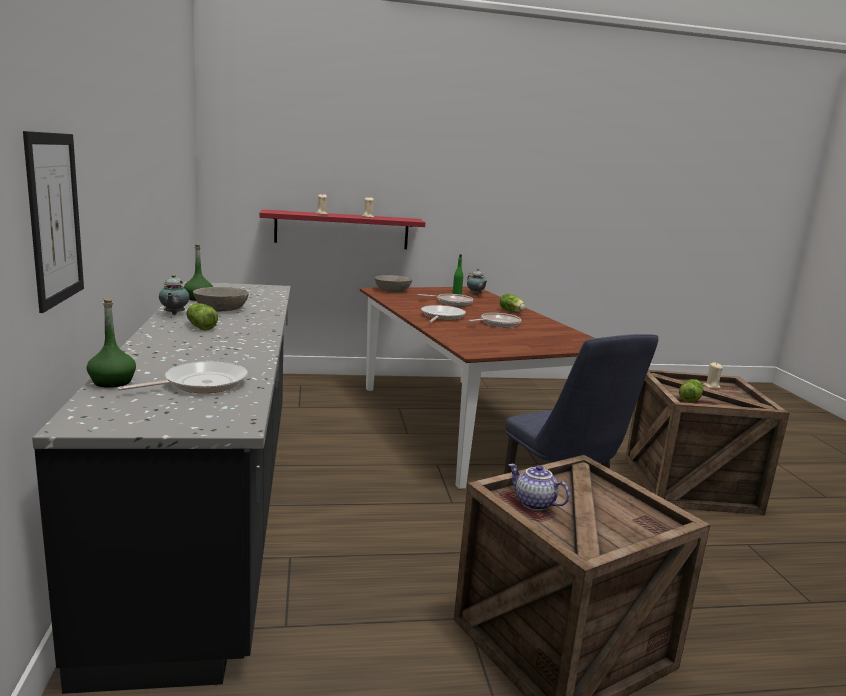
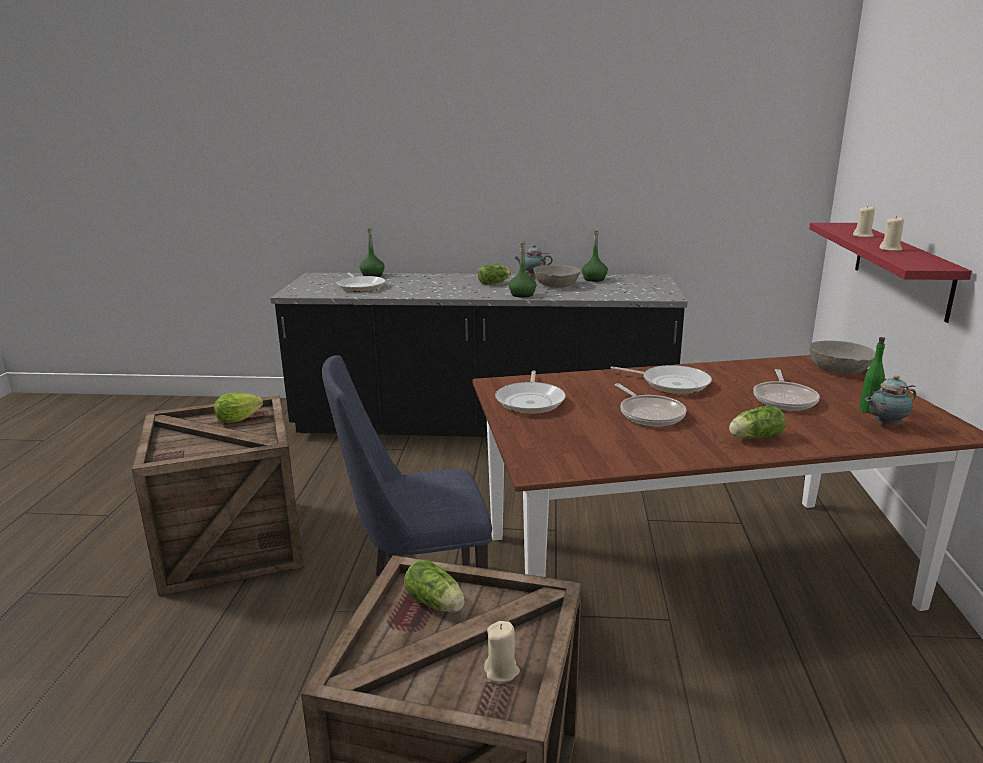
camera: 105 degrees right, 5 degrees up
picture [23,131,84,313] -> none
teapot [508,464,570,511] -> lettuce [214,393,263,423]
none -> frying pan [496,370,566,414]
none -> green bottle [509,242,536,298]

